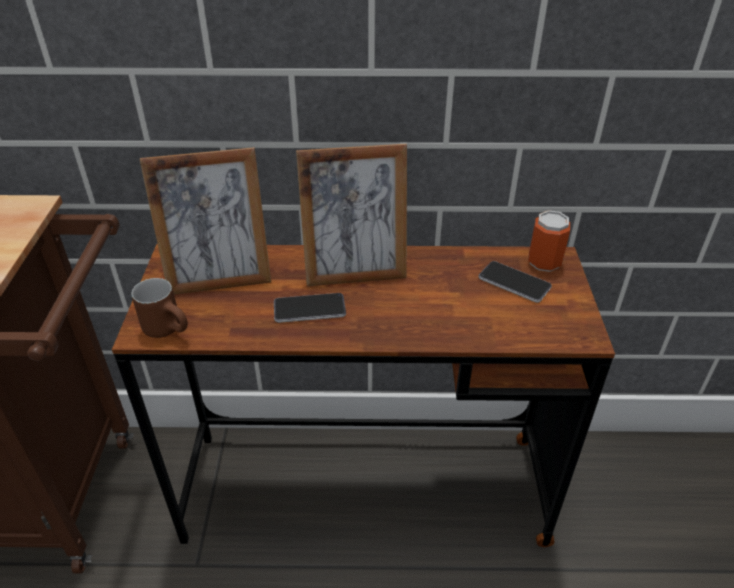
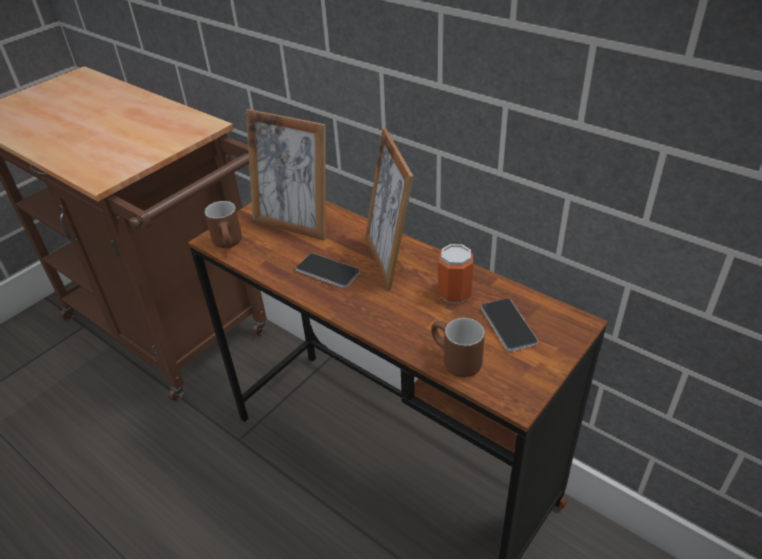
camera: 40 degrees right, 0 degrees up
picture frame [296,144,407,286] -> picture frame turned 45 degrees clockwise [365,128,414,290]
can [528,210,570,272] -> can moved to [438,244,473,303]
none -> brown mug [431,318,485,377]

